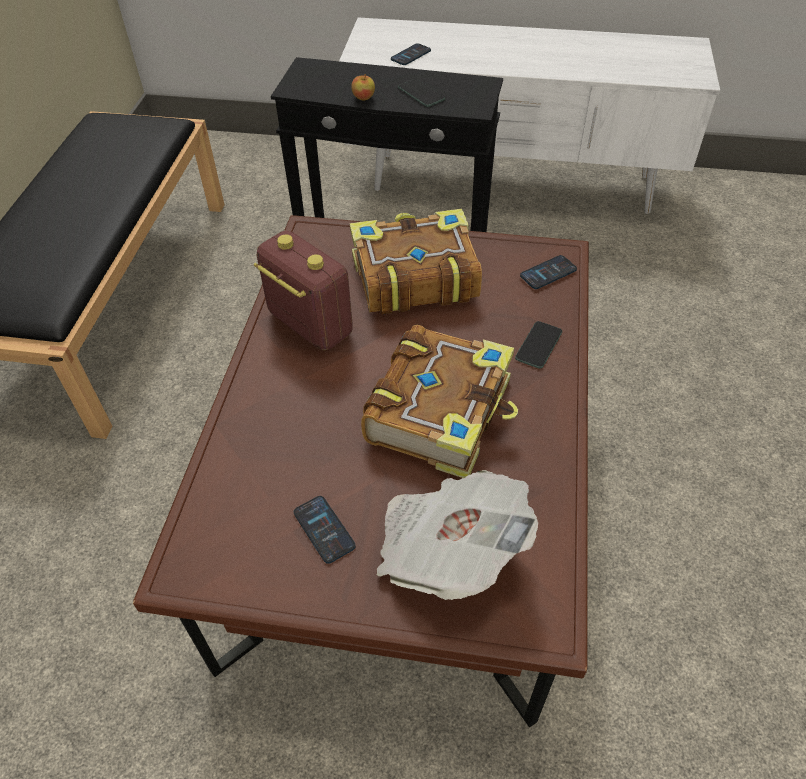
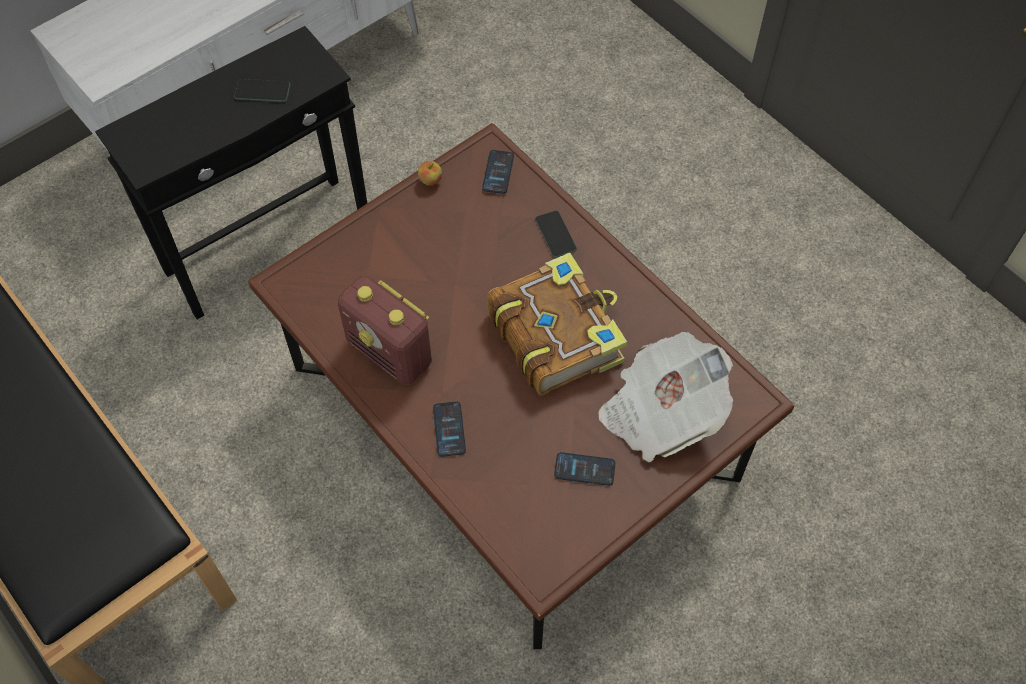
camera: 50 degrees left, 10 degrees up
radio [254,230,353,350] -> radio turned 135 degrees counterclockwise [338,276,432,385]
book [350,209,482,314] -> none
apple [351,74,375,100] -> apple moved to [418,161,442,186]
phone [391,43,431,65] -> phone moved to [433,401,466,457]

